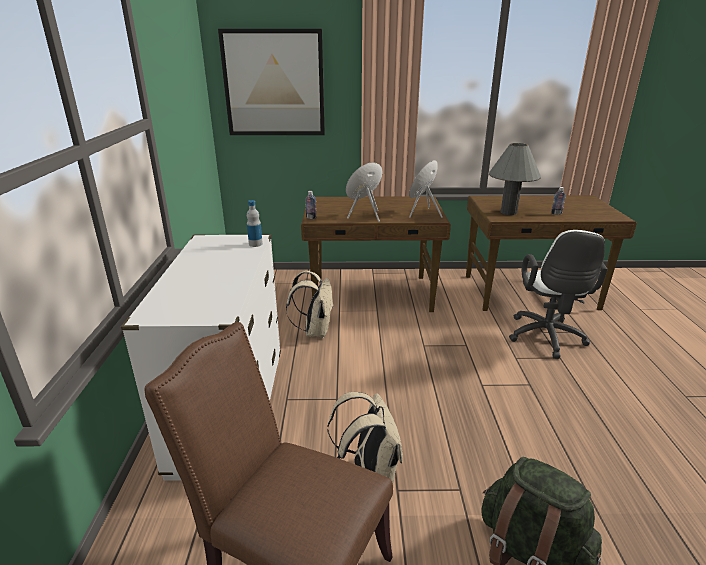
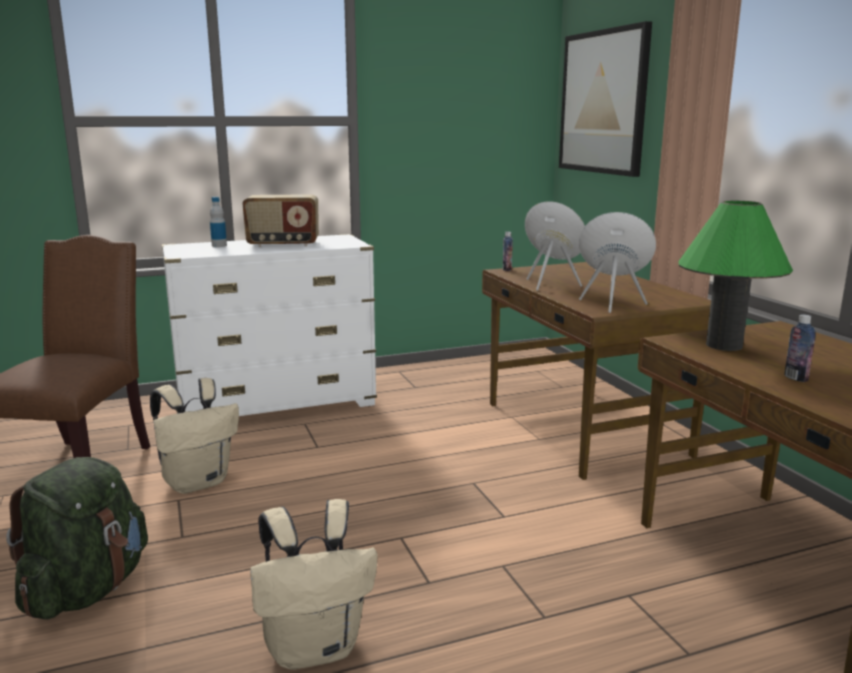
camera: 70 degrees right, 10 degrees down
bottle [247,200,263,247] -> bottle moved to [210,197,227,247]
beige backpack [286,271,333,338] -> beige backpack moved to [250,499,378,670]
grey table lamp [489,143,541,215] -> green table lamp [678,201,793,351]
white office chair [509,230,608,359] -> none
none -> radio [242,195,319,247]

